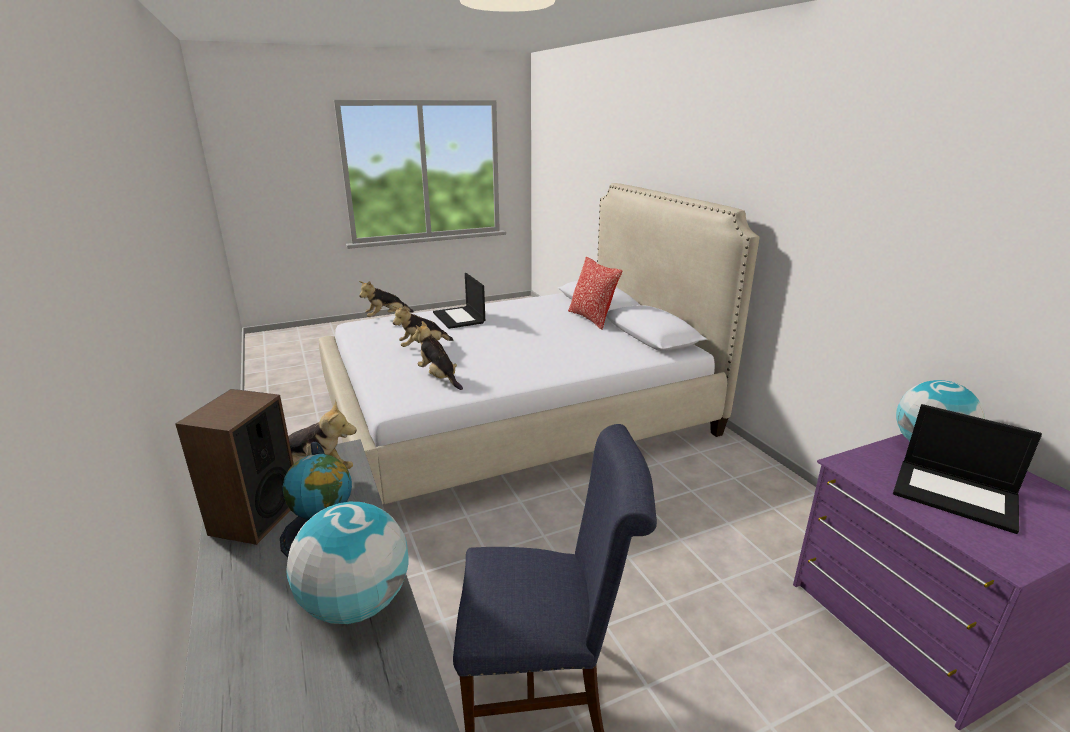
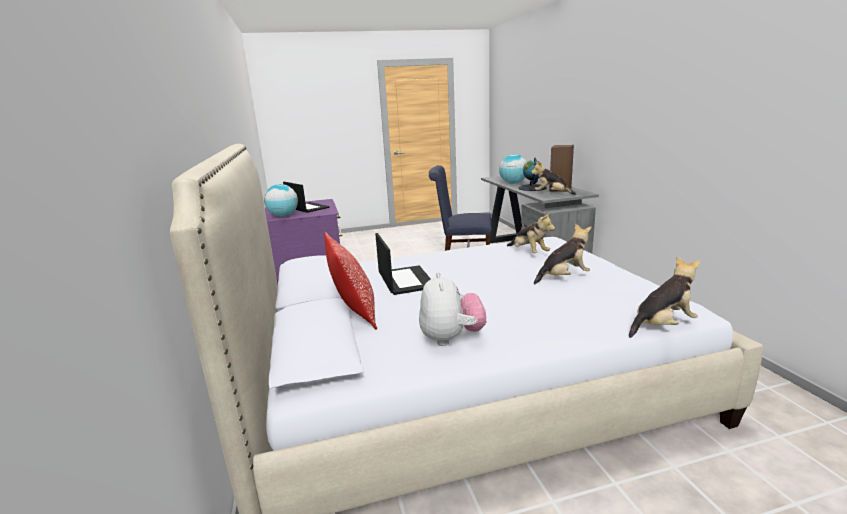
camera: 170 degrees left, 5 degrees down
laptop [433,273,485,329] -> laptop moved to [375,233,431,295]
none -> plush toy [419,272,486,346]

